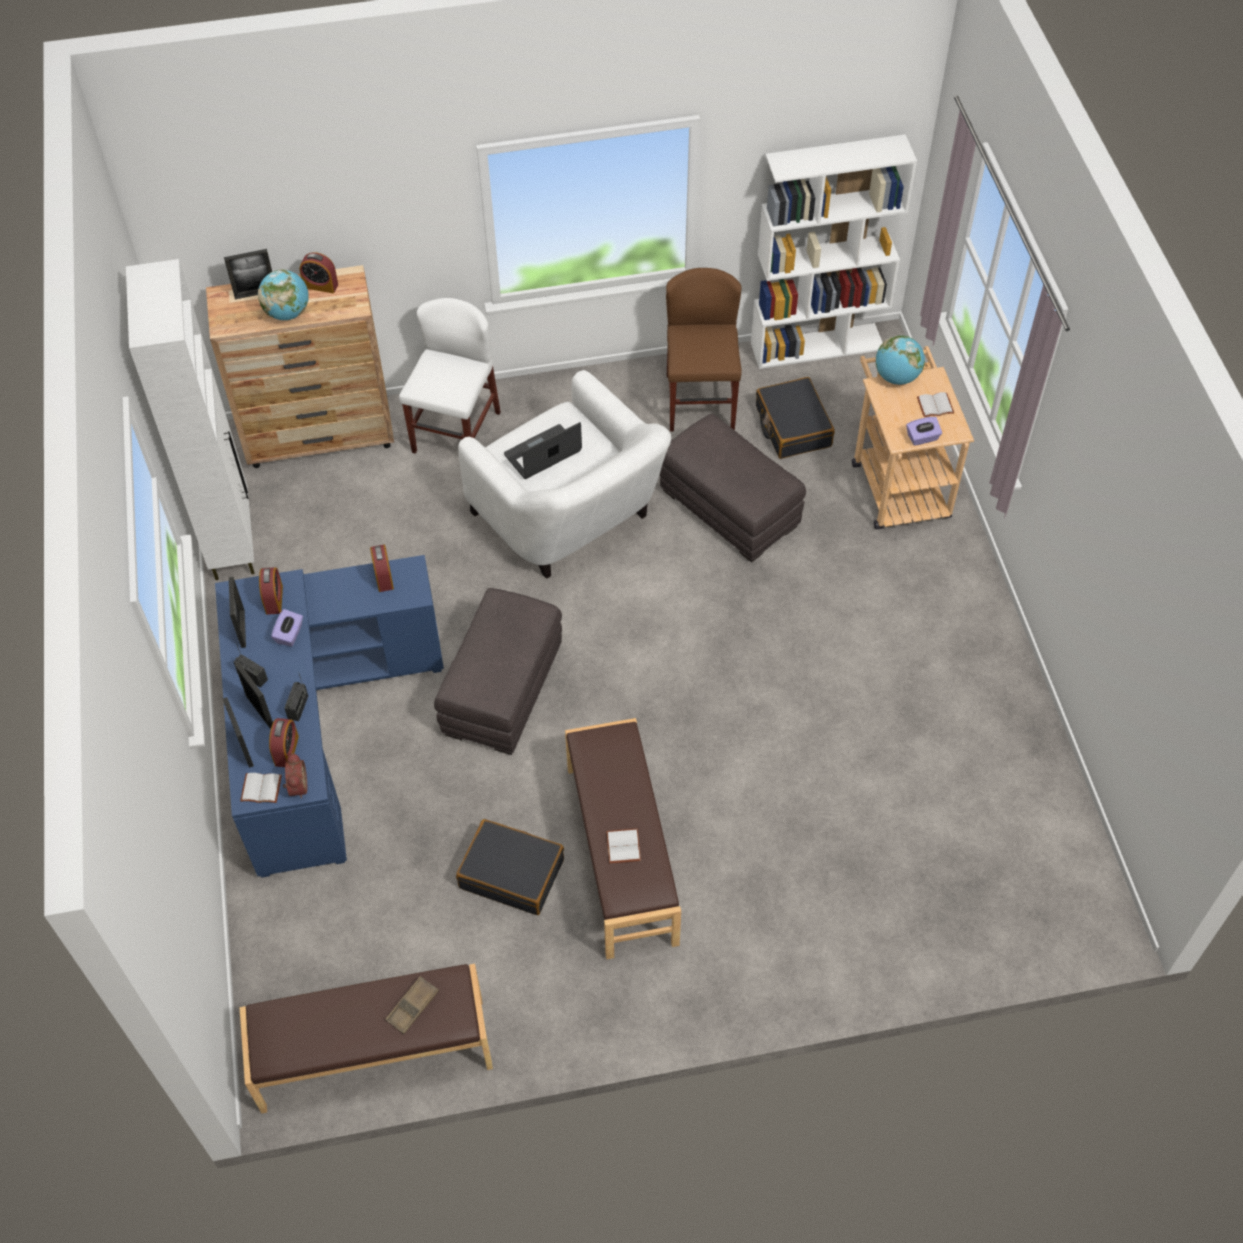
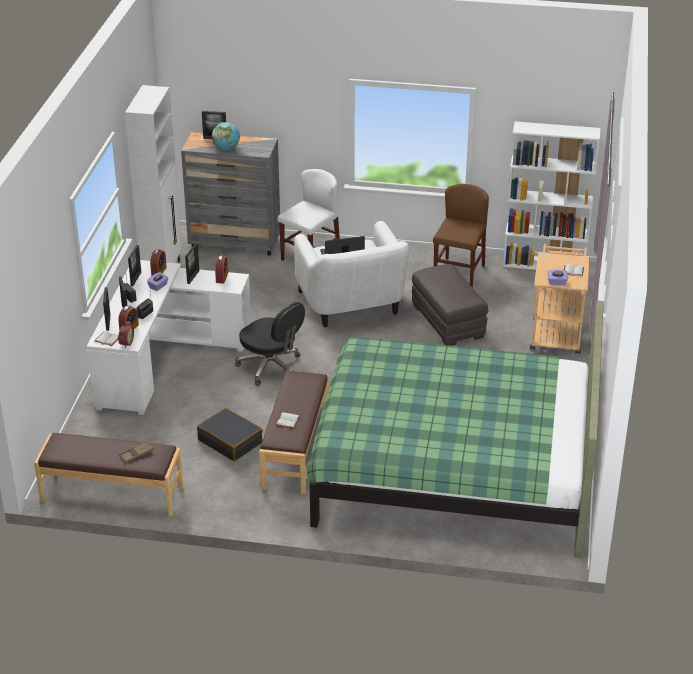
camera: 20 degrees right, 20 degrees down
brown dresser [206,265,394,468] -> grey dresser [181,132,280,256]
blue desk [215,555,444,878] -> white desk [87,260,251,415]
alarm clock [300,252,338,293] -> none
grey ottoman [434,588,562,755] -> black office chair [235,302,305,386]
black suitcase [756,377,835,459] -> none
globe [876,335,925,385] -> none
none -> picture frame [185,243,199,284]
none -> green bed [306,301,604,558]

